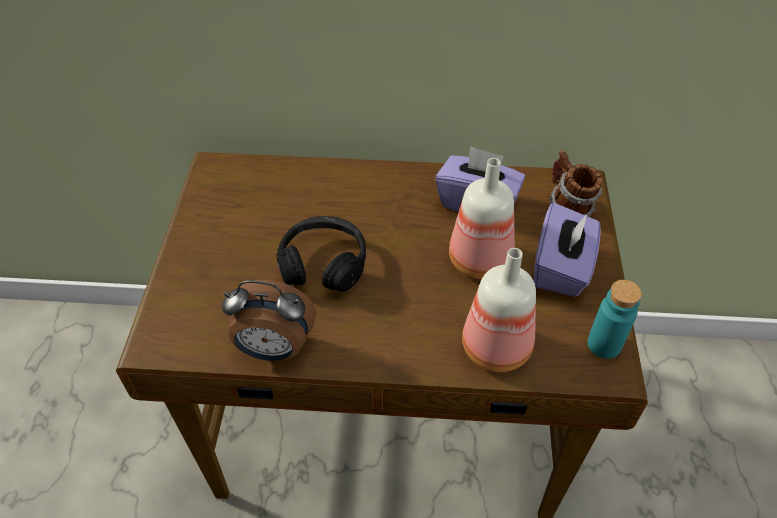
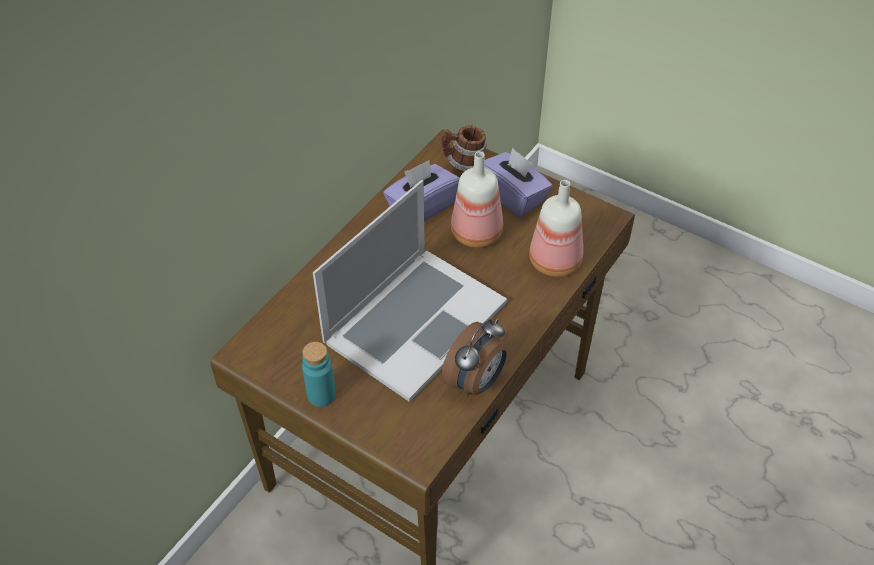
camera: 60 degrees left, 0 degrees up
black headphones [276,216,366,292] -> laptop [313,180,507,402]
turquoise bottle [587,280,642,358] -> turquoise bottle moved to [302,342,336,407]

